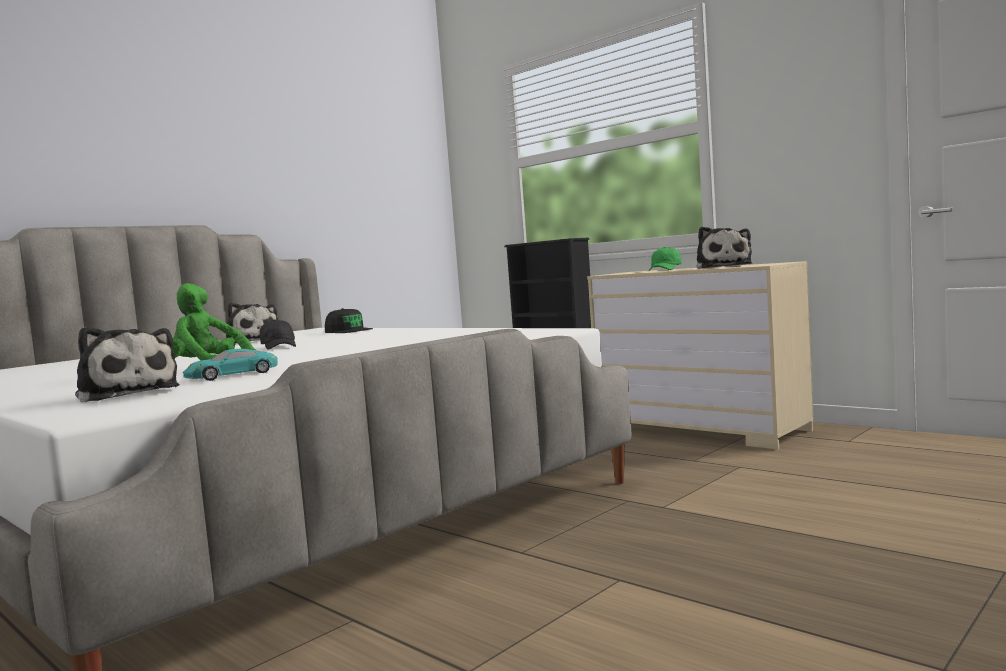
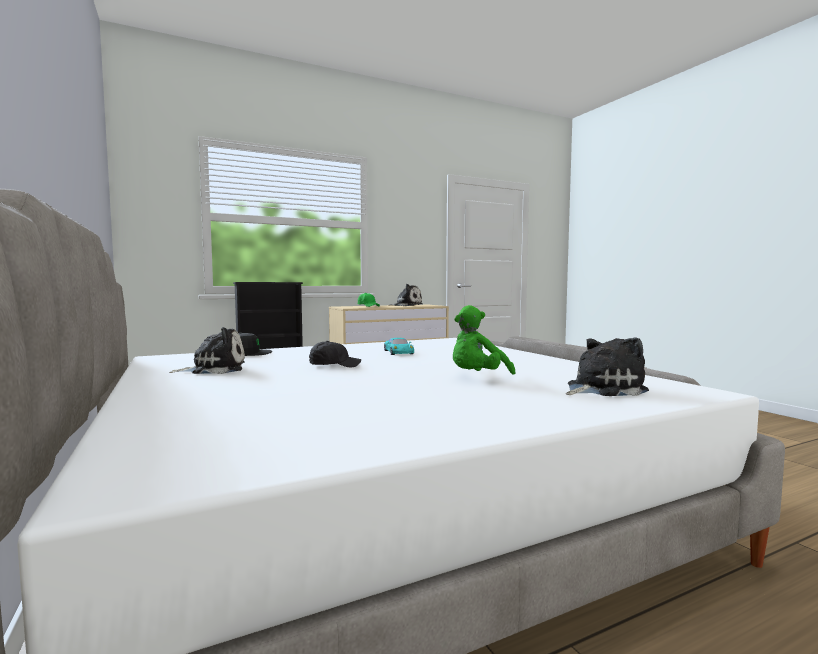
camera: 70 degrees left, 0 degrees up
turquoise toy car [183,349,278,381] -> turquoise toy car moved to [384,338,414,355]

